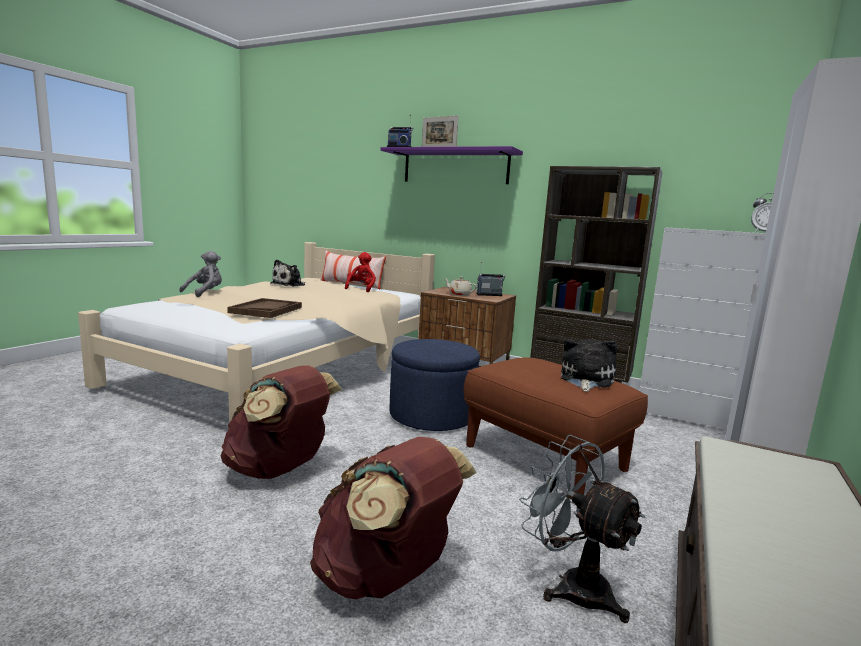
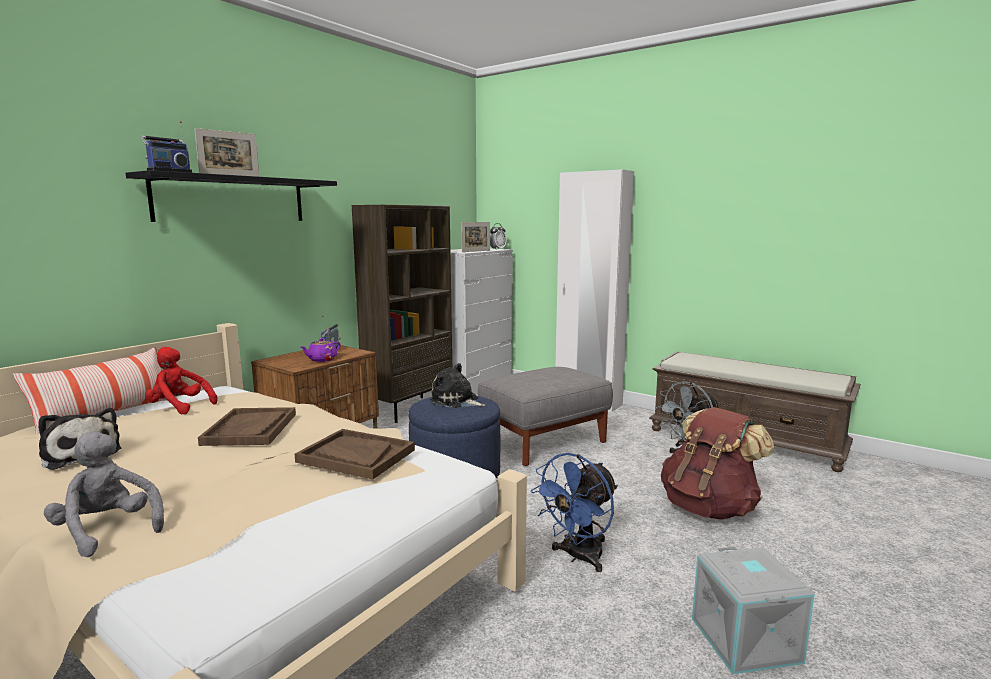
camera: 80 degrees left, 0 degrees up
brown backpack [221,365,342,479] -> blue fan [531,453,618,572]
purple shelf [380,146,523,184] -> black shelf [126,170,337,222]
beige teapot [444,277,477,296] -> purple teapot [301,338,341,362]
brown ottoman [464,357,648,495] -> grey ottoman [478,367,613,466]
plush toy [561,339,617,392] -> plush toy moved to [430,363,485,408]
none -> brown tray [198,407,296,446]
none -> picture frame [462,222,490,252]
none -> grey storage box [692,547,815,674]

